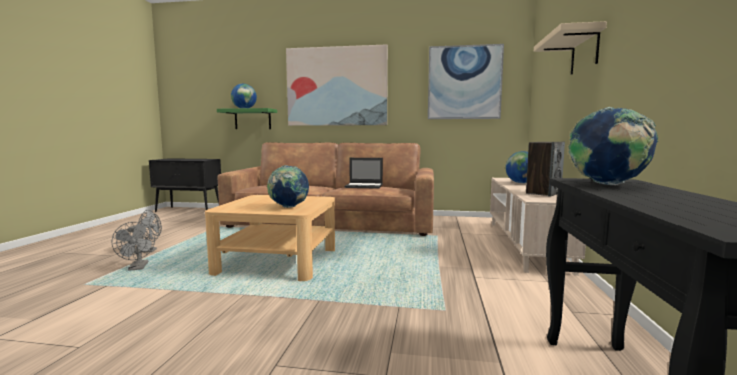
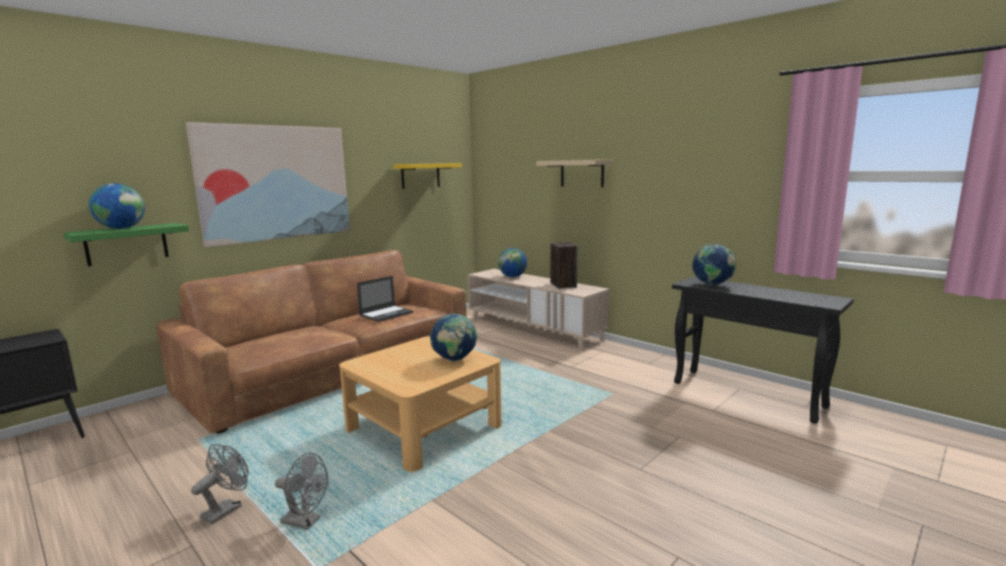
camera: 55 degrees left, 5 degrees up
picture [428,44,504,119] -> yellow shelf [393,163,462,189]

